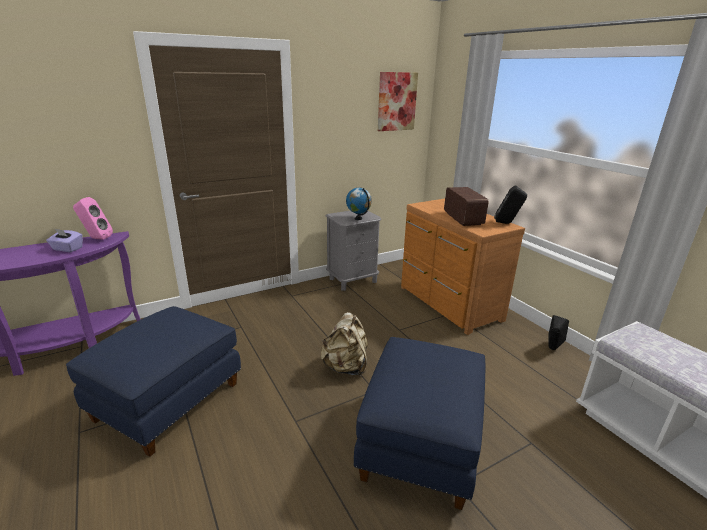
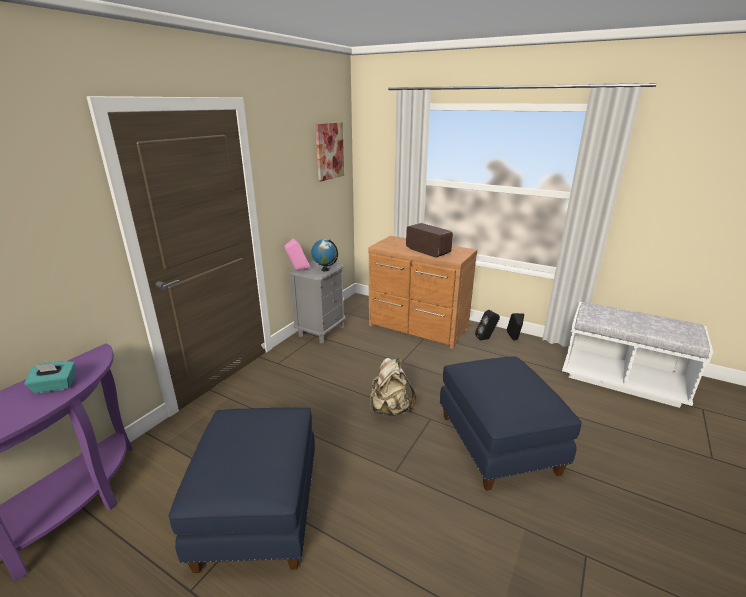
camera: 30 degrees left, 0 degrees up
purple tissue box [46,229,83,252] -> turquoise tissue box [24,361,75,393]
pink speaker [73,197,113,240] -> pink speaker moved to [284,238,309,270]
black speaker [494,185,527,224] -> black speaker moved to [475,310,500,341]

